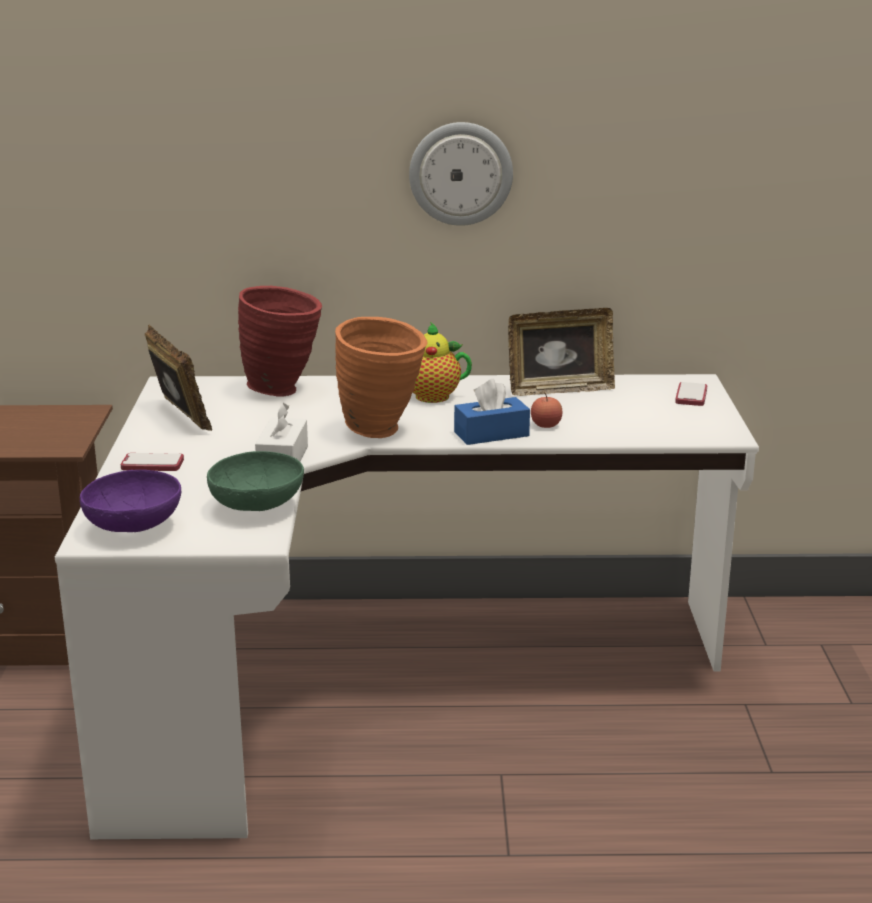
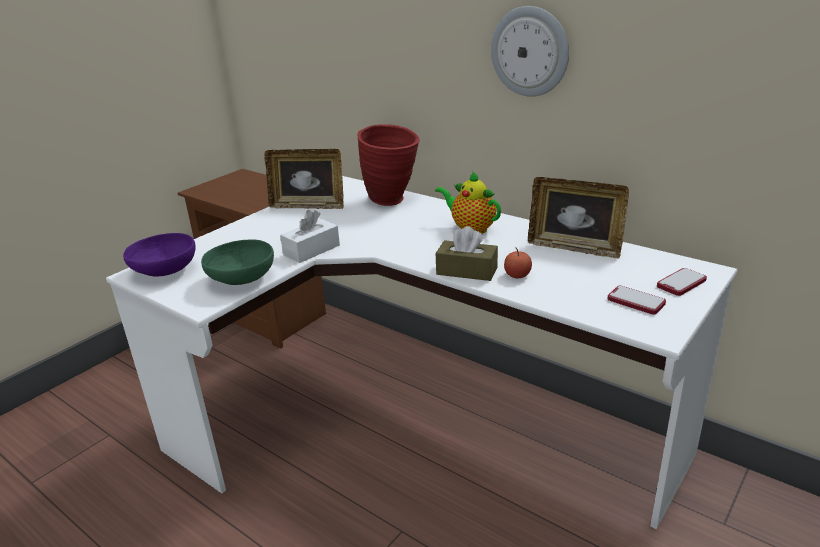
camera: 40 degrees right, 5 degrees up
phone [121,453,184,471] -> phone moved to [607,286,666,315]
picture frame [144,324,212,431] -> picture frame turned 90 degrees clockwise [264,149,344,209]
orange vase [335,317,428,438] -> none
blue tissue box [454,379,530,445] -> brown tissue box [436,226,498,281]

